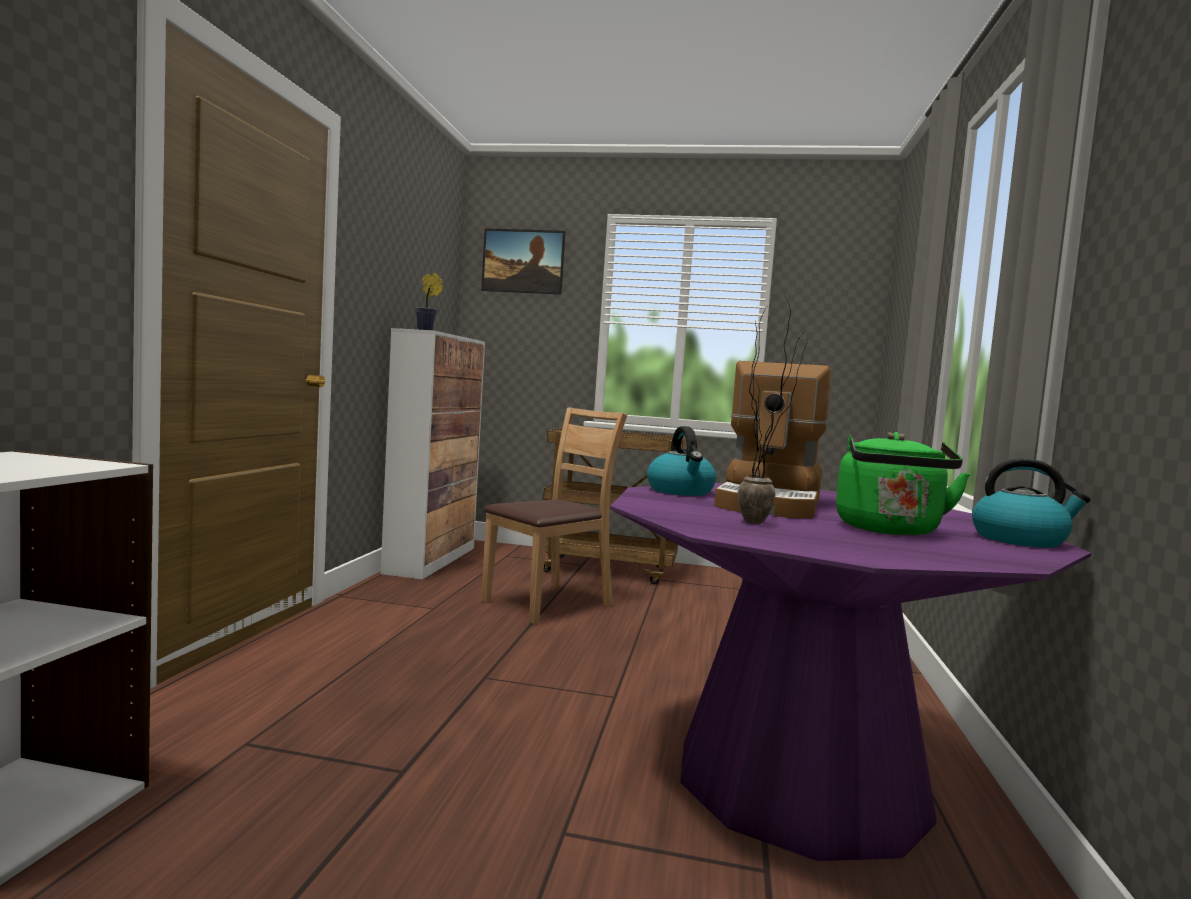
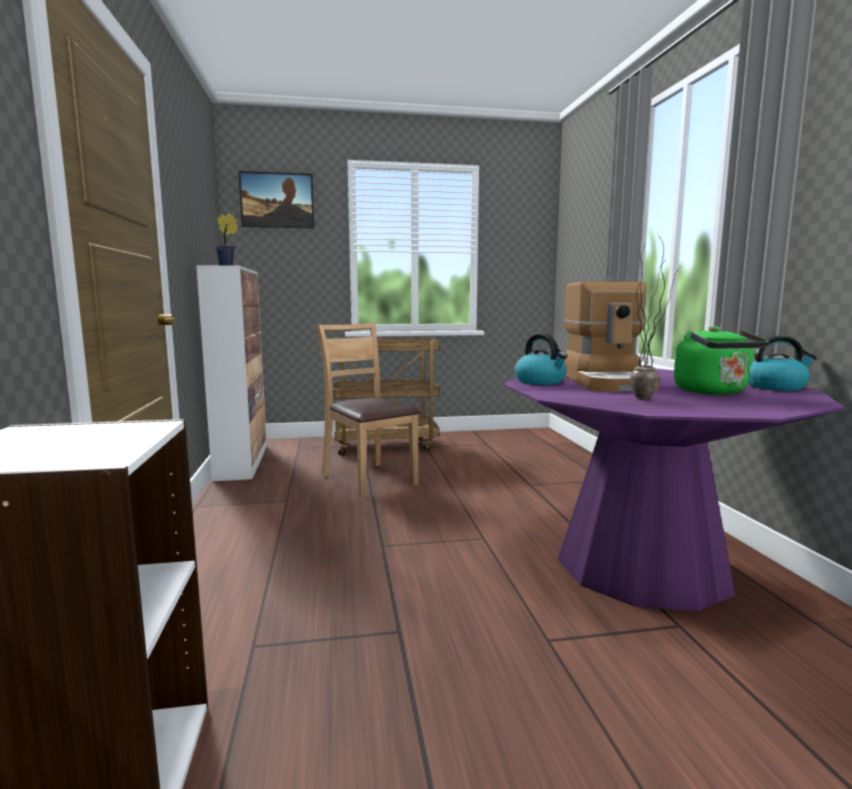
camera: 20 degrees left, 5 degrees up
brown chair [481,407,627,624] -> brown chair turned 60 degrees counterclockwise [316,323,420,498]

